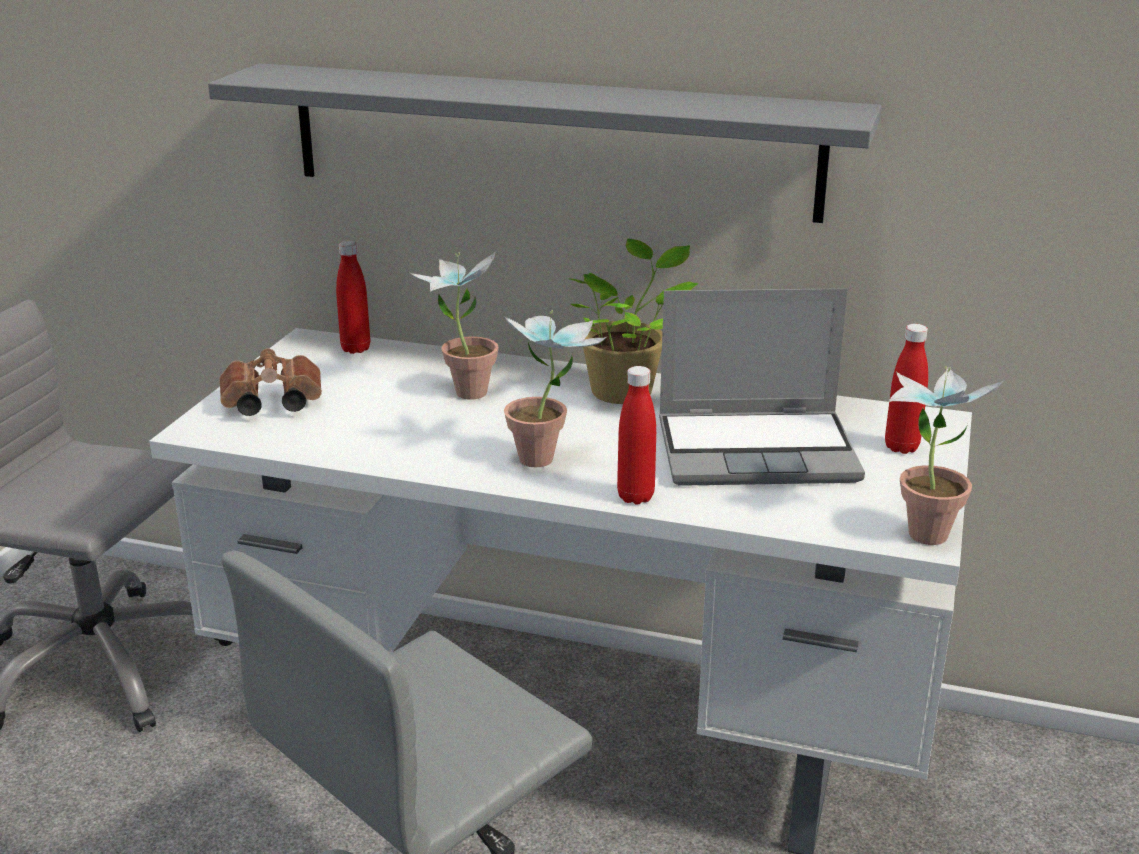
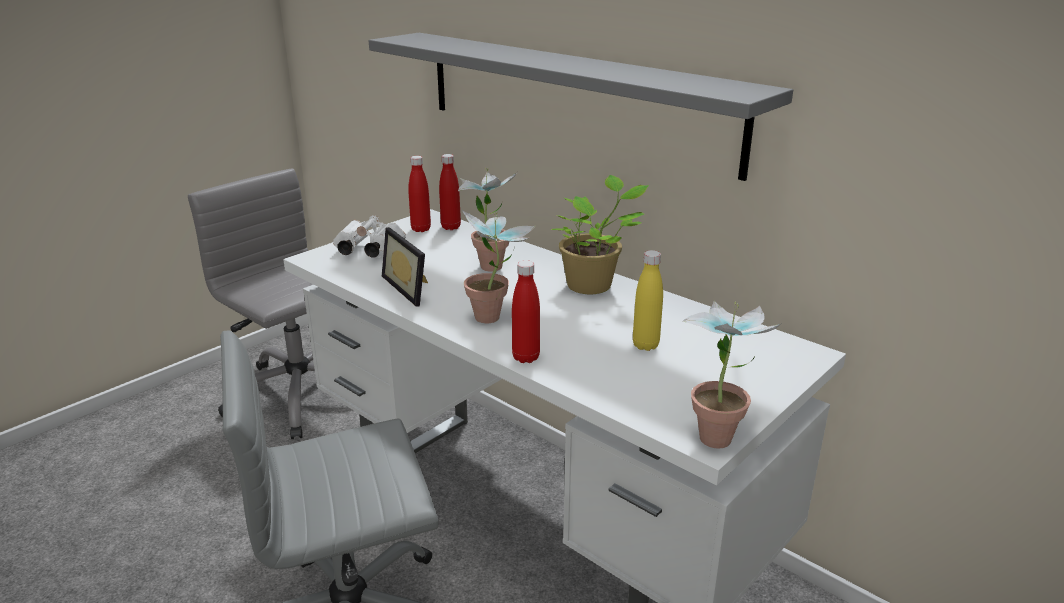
camera: 25 degrees right, 0 degrees up
brown binoculars [219,348,322,416] -> white binoculars [333,215,406,258]
laptop [659,288,865,486] -> yellow bottle [633,250,663,351]
red bottle [885,324,928,454] -> red bottle moved to [408,156,431,232]
none -> picture frame [382,227,428,307]

